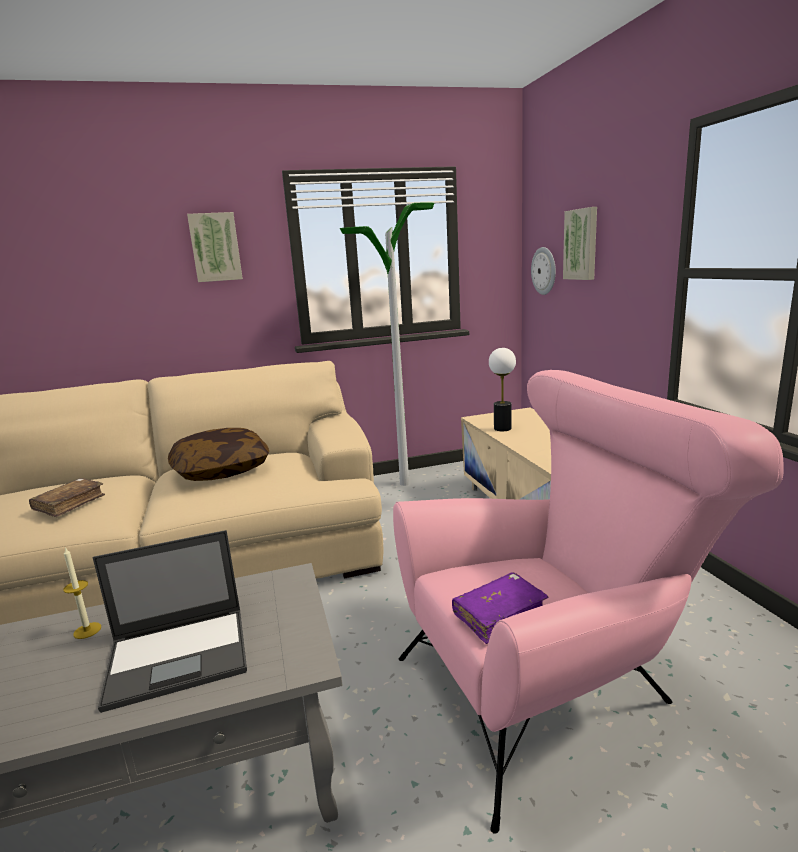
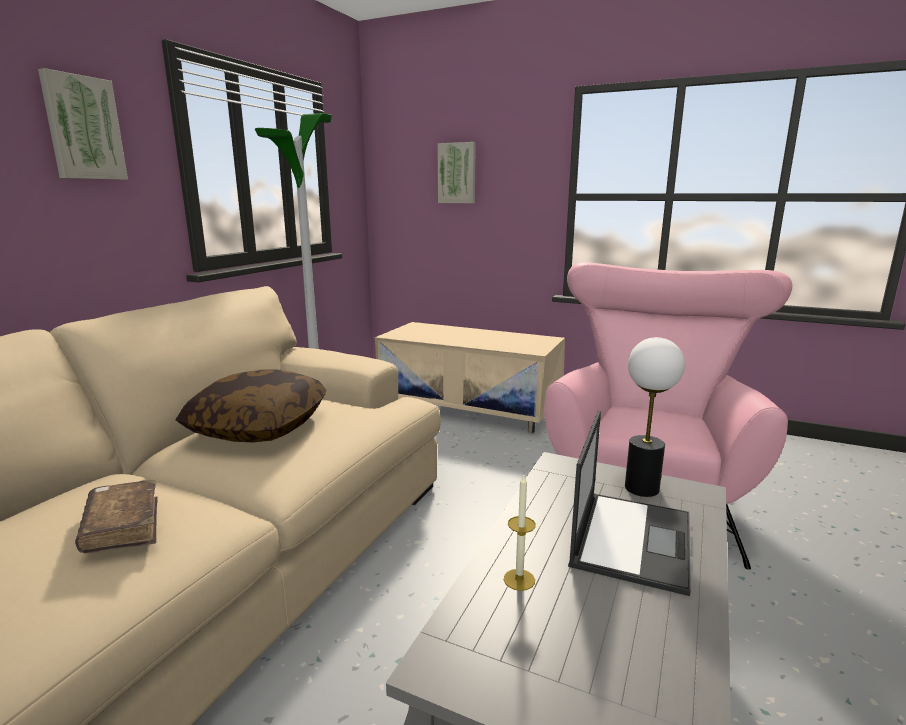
camera: 50 degrees left, 0 degrees up
purple book [452,573,549,644] -> none
table lamp [489,348,516,431] -> table lamp moved to [625,337,685,497]
wall clock [531,247,556,295] -> none

